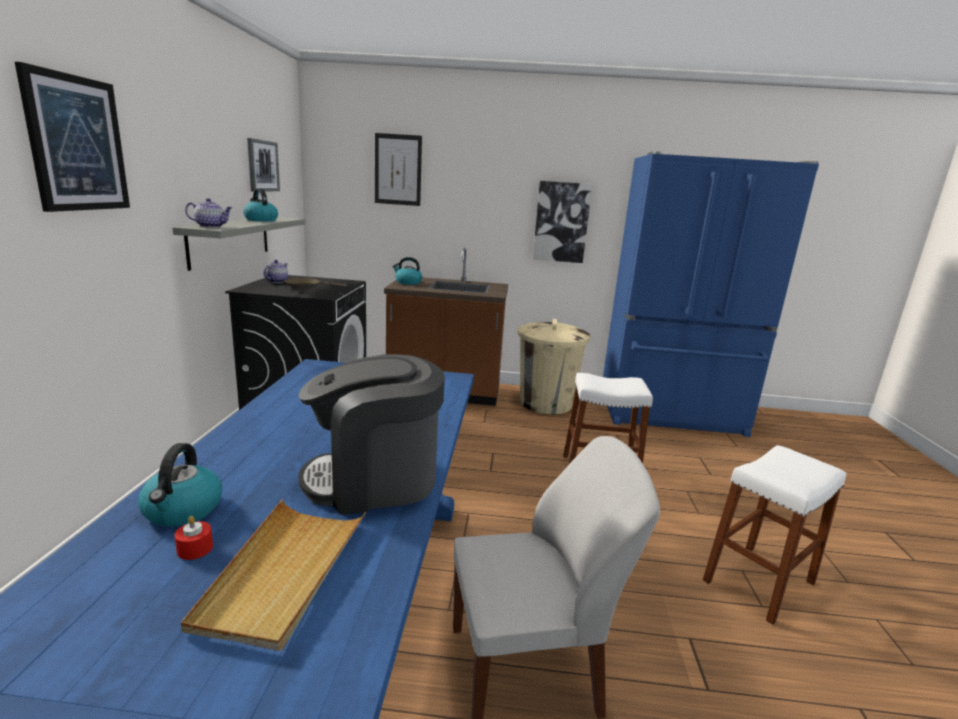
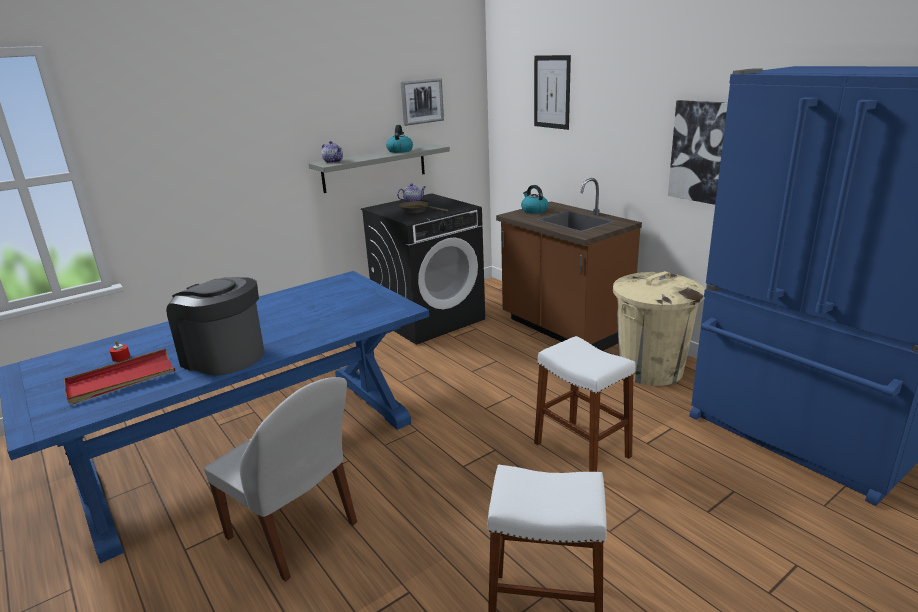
camera: 50 degrees right, 5 degrees up
picture [15,62,130,212] -> none
kettle [138,443,222,526] -> none
beige tray [181,499,366,651] -> red tray [64,349,175,404]

